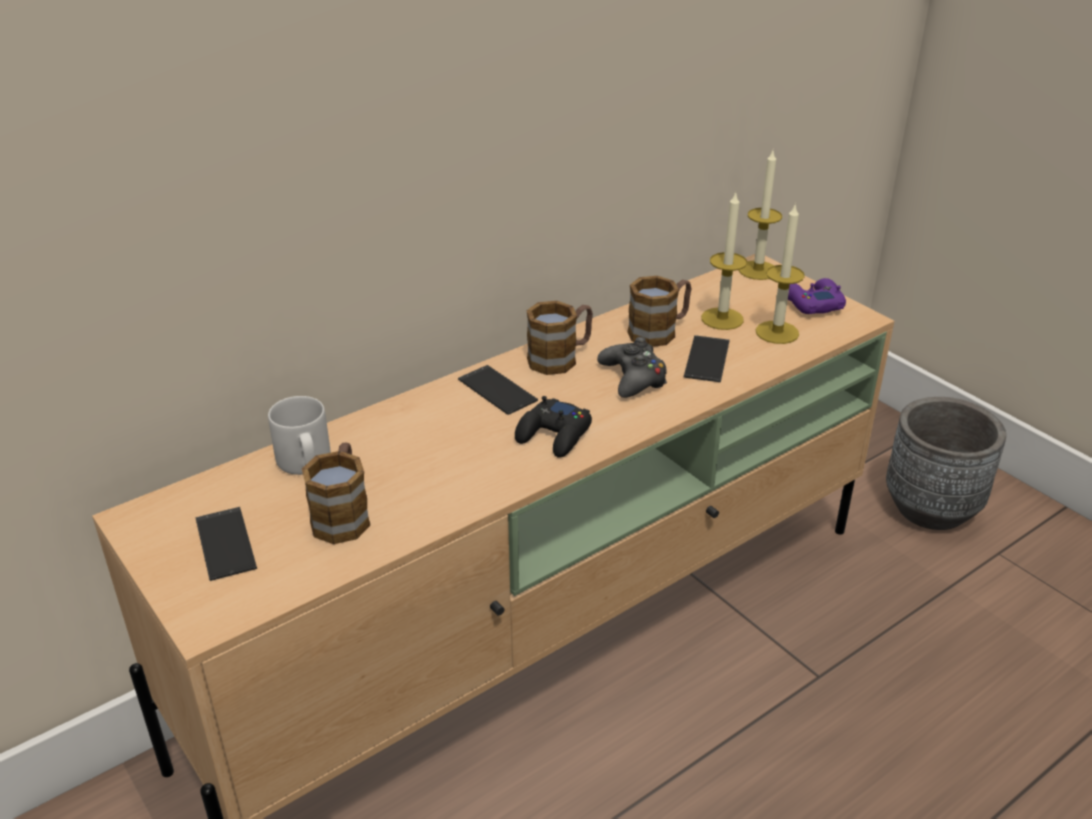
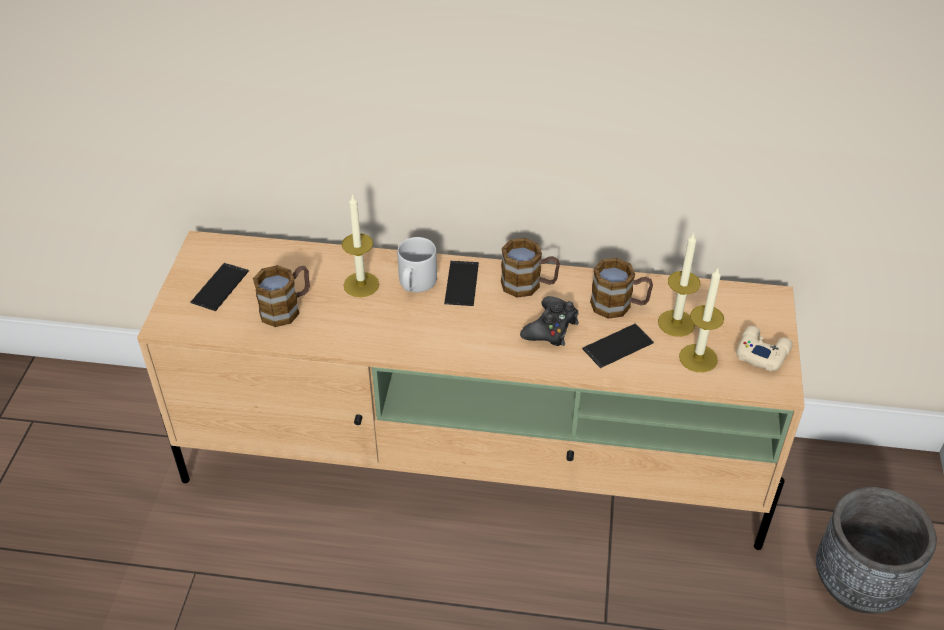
camera: 45 degrees right, 10 degrees up
grey mug [268,396,331,475] -> grey mug moved to [397,237,437,292]
black game controller [515,396,592,458] -> none
candle [739,151,782,280] -> candle moved to [342,194,379,297]
purple game controller [788,278,846,314] -> beige game controller [736,326,793,371]

